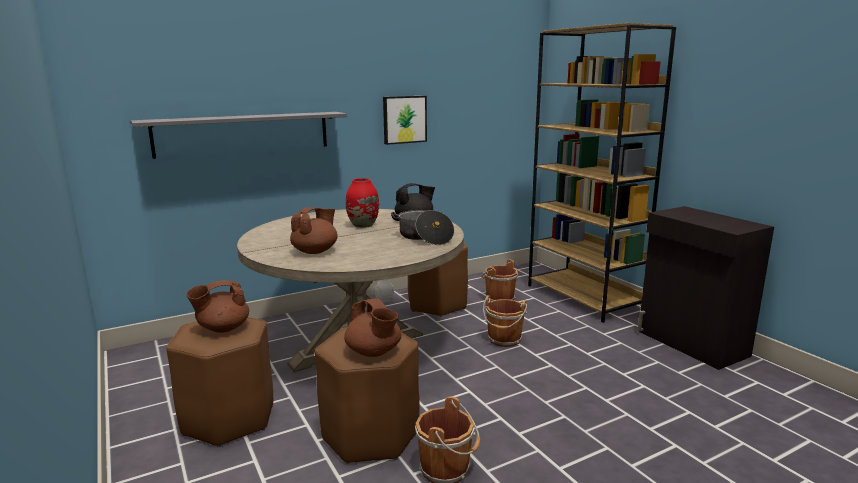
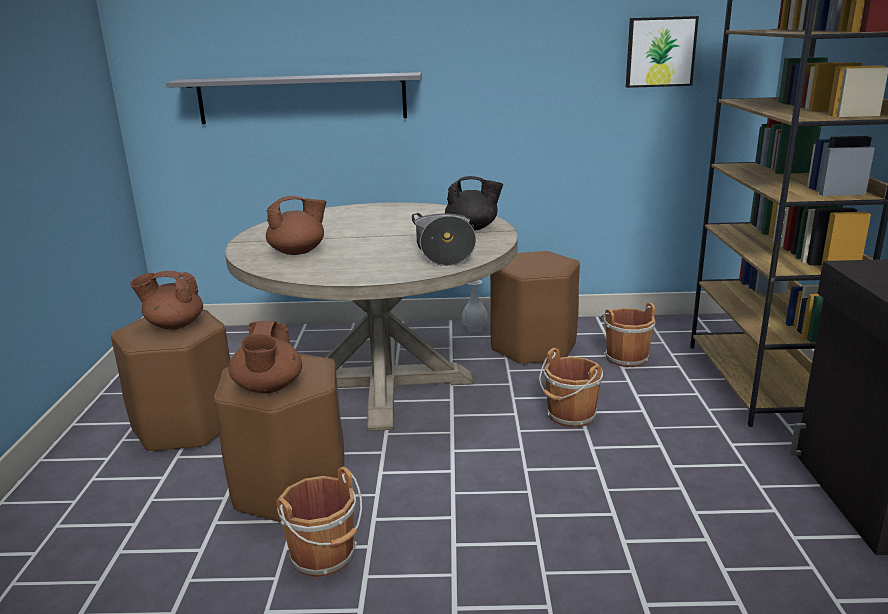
camera: 30 degrees right, 5 degrees up
red vase [346,178,379,228] -> none
picture [383,96,427,145] -> picture moved to [626,16,699,88]

